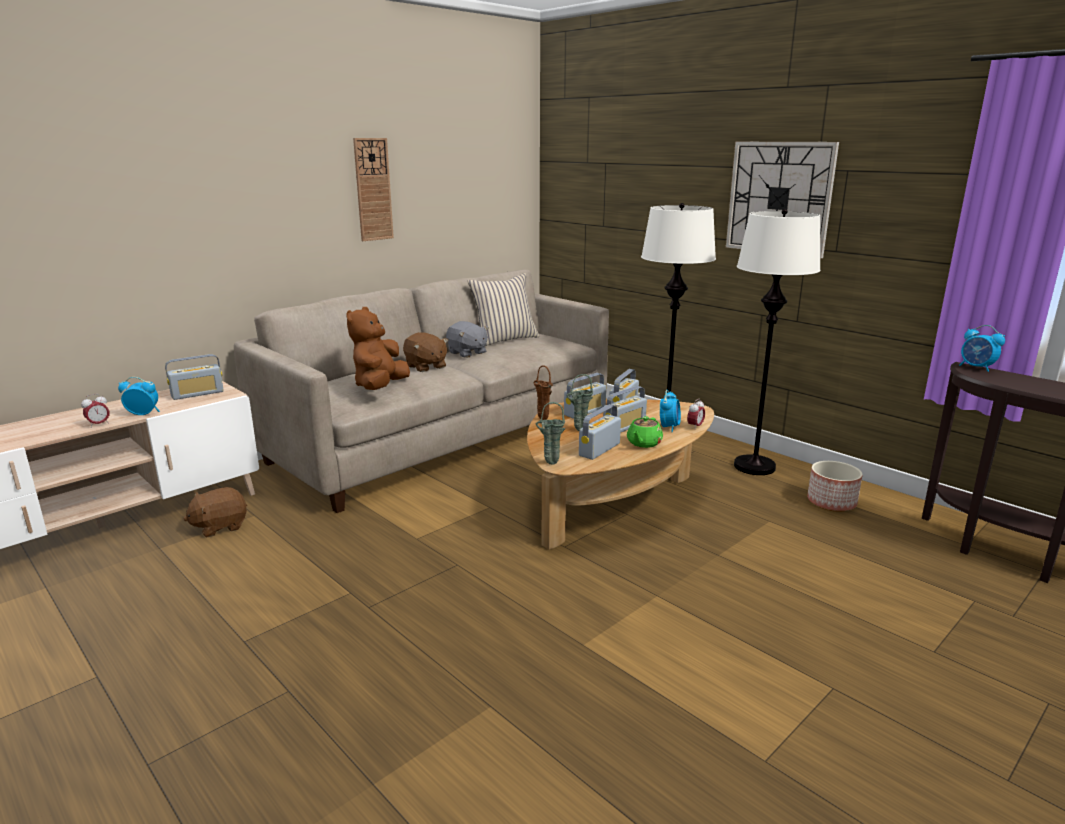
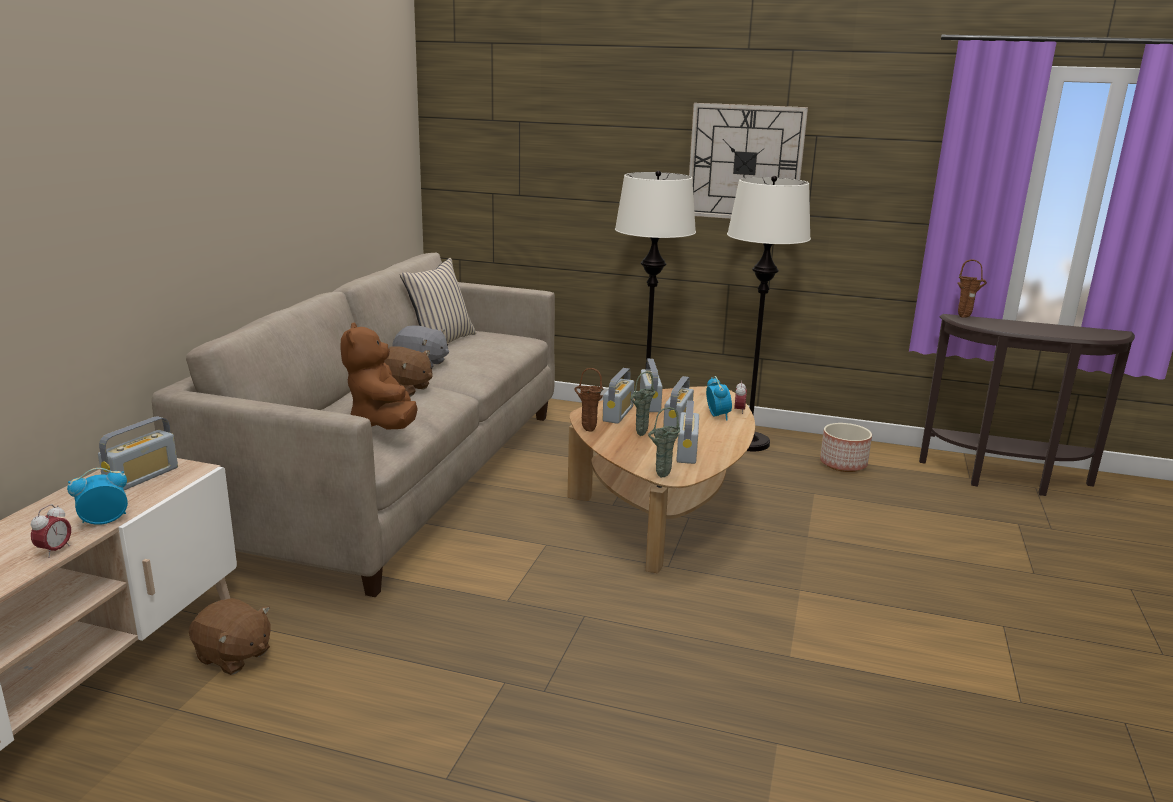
camera: 30 degrees left, 0 degrees up
brown plush toy [183,487,247,537] -> brown plush toy turned 90 degrees counterclockwise [189,598,271,675]
wall clock [353,138,394,241] -> none
green teapot [627,416,663,448] -> none
alarm clock [959,325,1005,372] -> brown vase [958,260,987,318]

